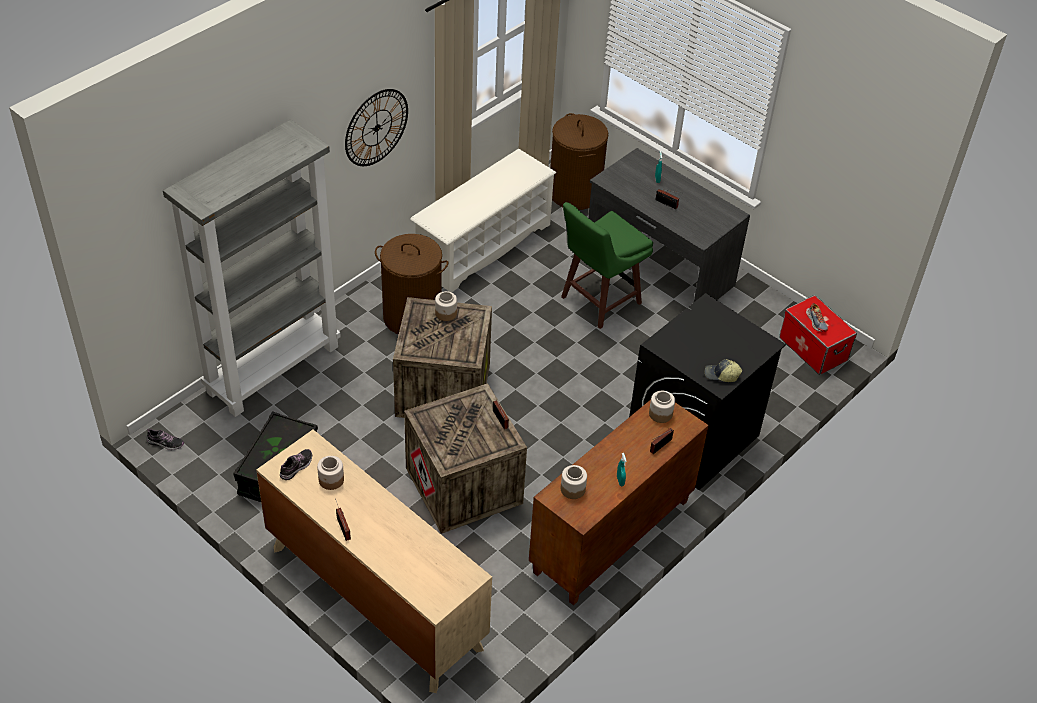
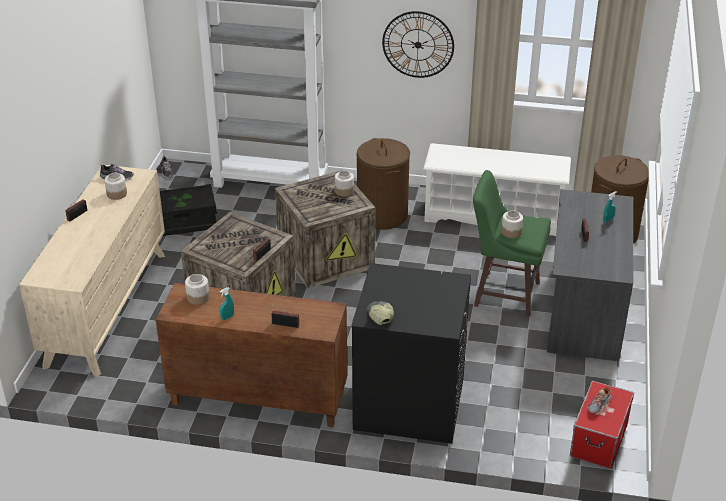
camera: 60 degrees right, 10 degrees down
jar [649,391,675,423] -> jar moved to [501,211,523,238]

